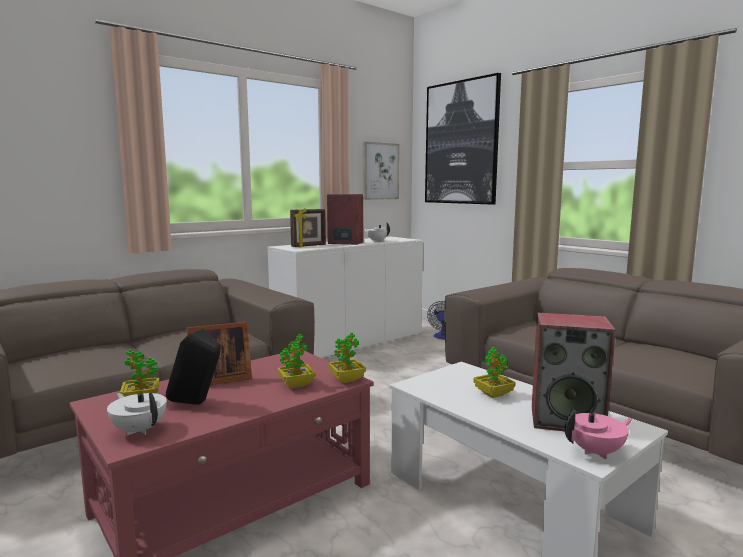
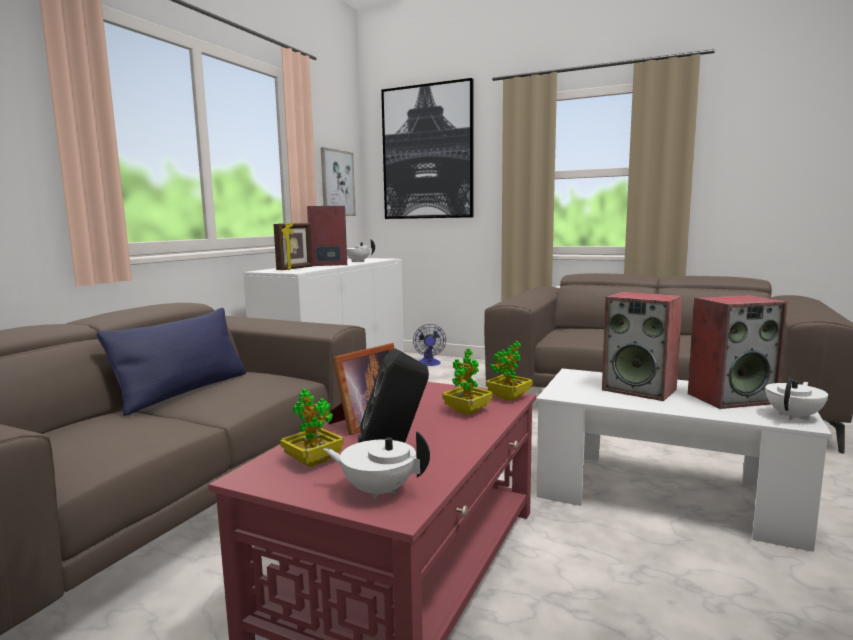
camera: 25 degrees left, 0 degrees up
potted plant [473,347,515,398] -> speaker [602,292,683,401]
pink teapot [565,410,633,460] -> white teapot [765,378,828,421]
none -> blue pillow [97,308,246,416]

